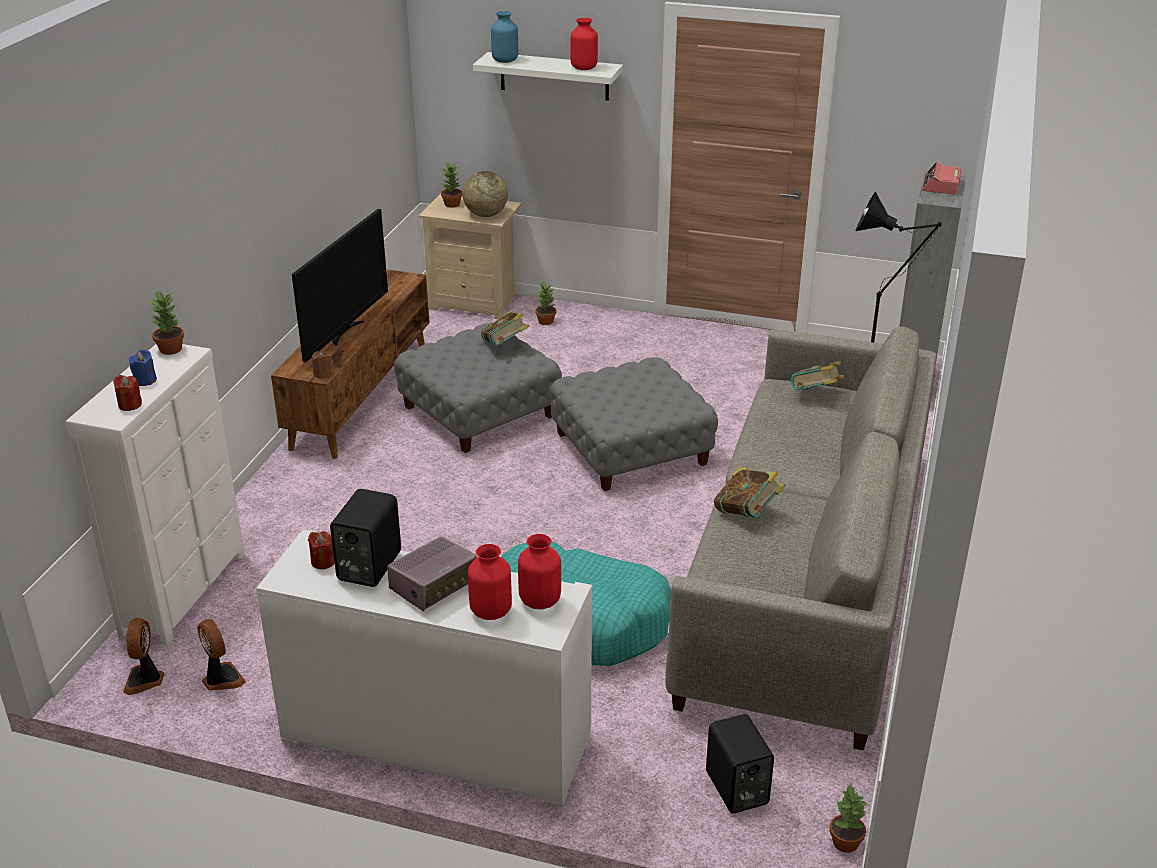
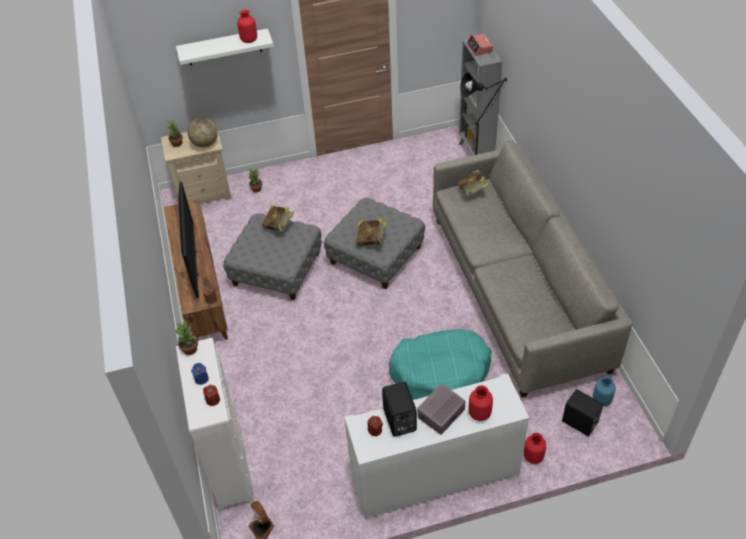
camera: 30 degrees left, 15 degrees up
fan [197,619,246,691] -> none
radio [387,536,477,611] -> radio turned 150 degrees counterclockwise [417,383,465,435]
blue vase [491,11,518,63] -> blue vase moved to [593,376,616,406]
red vase [518,534,561,609] -> red vase moved to [524,433,546,464]
book [714,467,785,518] -> book moved to [356,218,387,246]
potted plant [829,783,869,853] -> none

